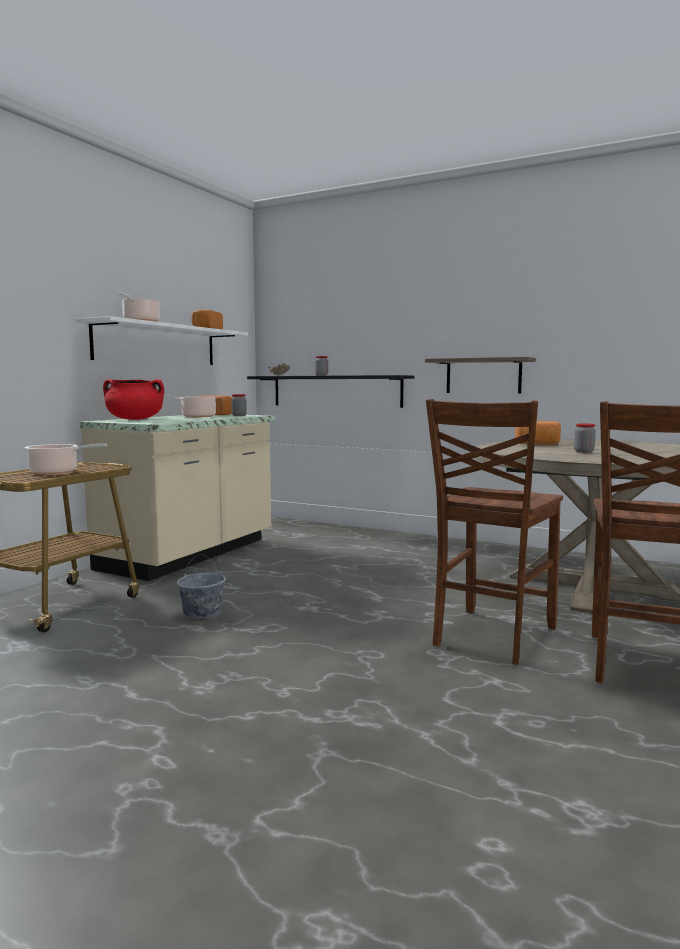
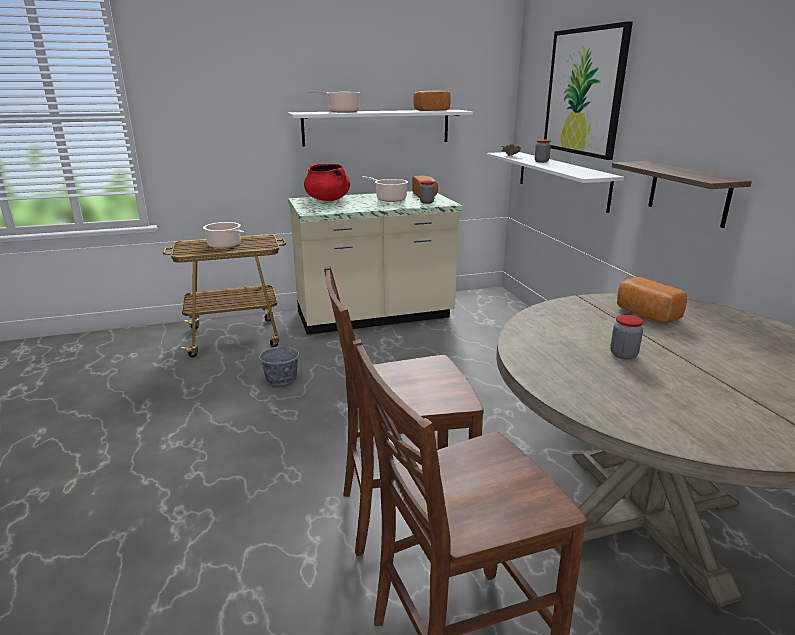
camera: 45 degrees right, 15 degrees up
black shelf [247,375,415,408] -> white shelf [486,152,624,213]
none -> picture [544,21,633,160]

